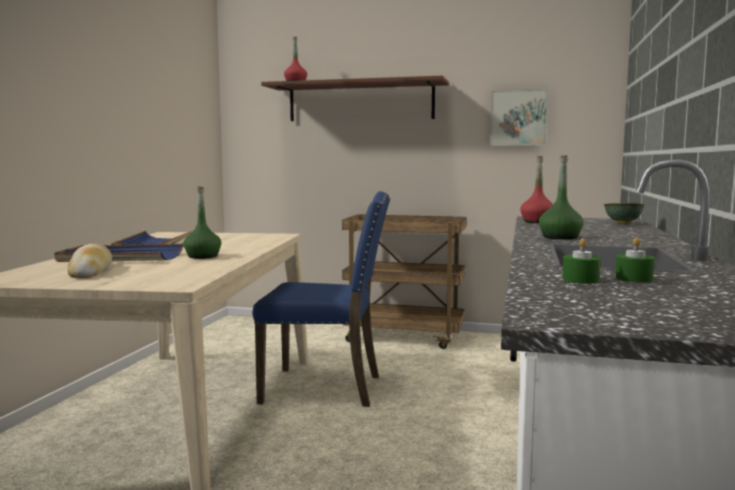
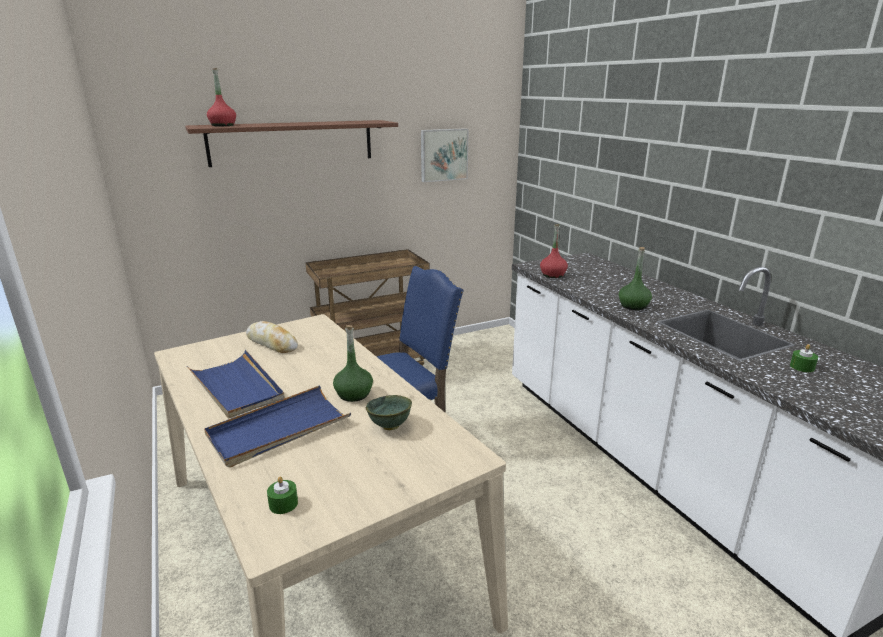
camera: 40 degrees left, 15 degrees up
bread [67,244,112,278] -> bread moved to [246,321,298,353]
green candle [563,238,601,284] -> green candle moved to [267,476,298,514]
green bowl [604,203,645,224] -> green bowl moved to [366,395,412,430]

